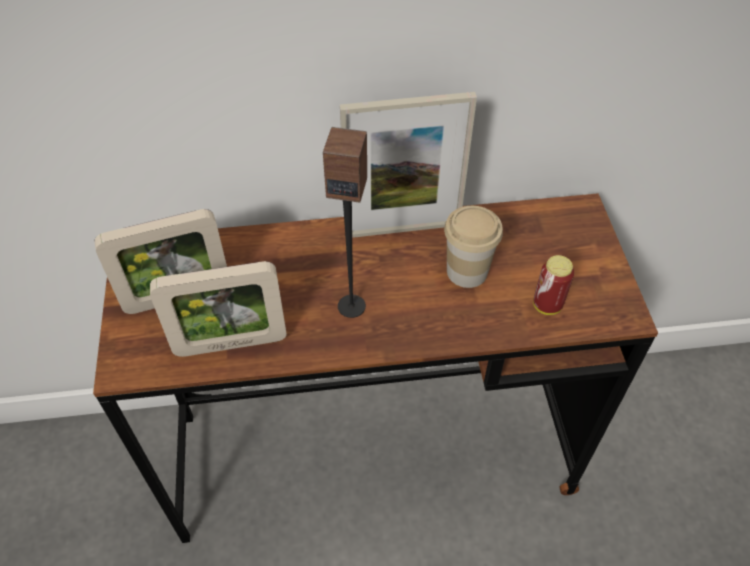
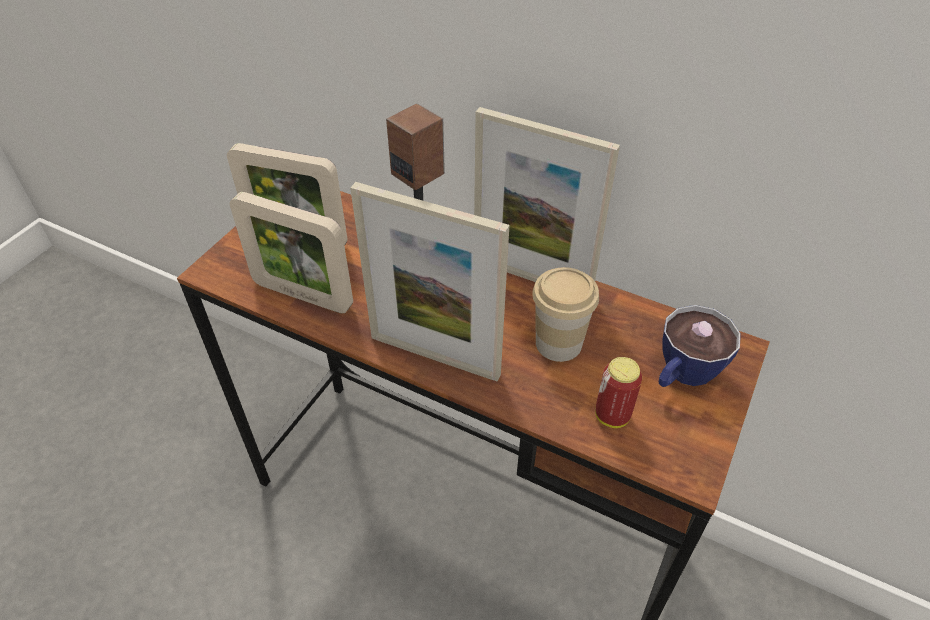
camera: 35 degrees right, 5 degrees down
none -> picture frame [350,182,510,381]
none -> cup [659,305,741,387]

